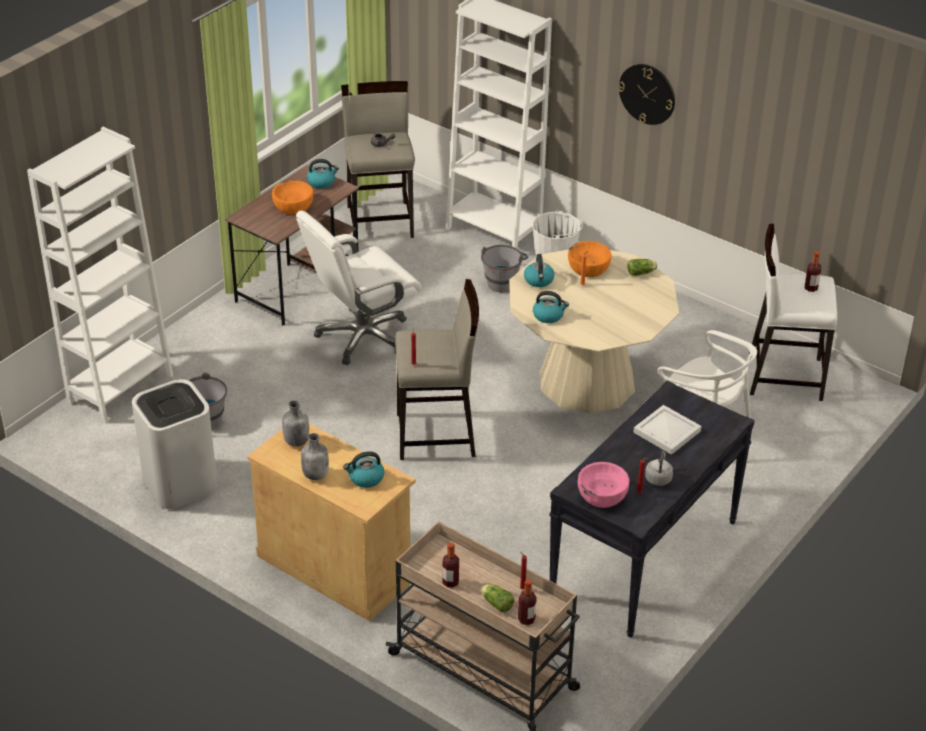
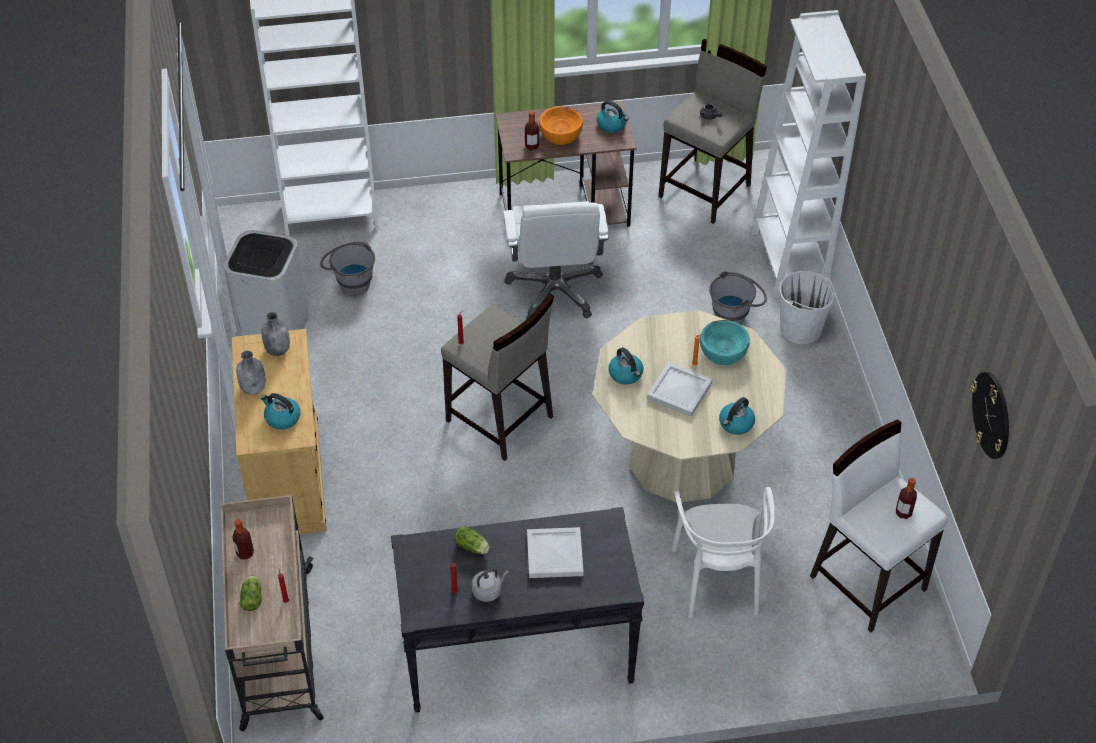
camera: 45 degrees right, 10 degrees up
white office chair [296,211,422,365] -> white office chair turned 105 degrees counterclockwise [503,201,609,320]
bottle [518,579,537,625] -> bottle moved to [525,111,539,151]
kettle [524,254,554,287] -> kettle moved to [719,397,755,435]
orange bowl [568,241,612,277] -> turquoise bowl [700,320,750,365]
pink bowl [578,462,630,508] -> none
wall clock [618,64,675,125] -> wall clock moved to [971,372,1009,459]
lettuce [627,259,657,276] -> lettuce moved to [454,526,490,554]
none -> white tray [647,362,713,417]

